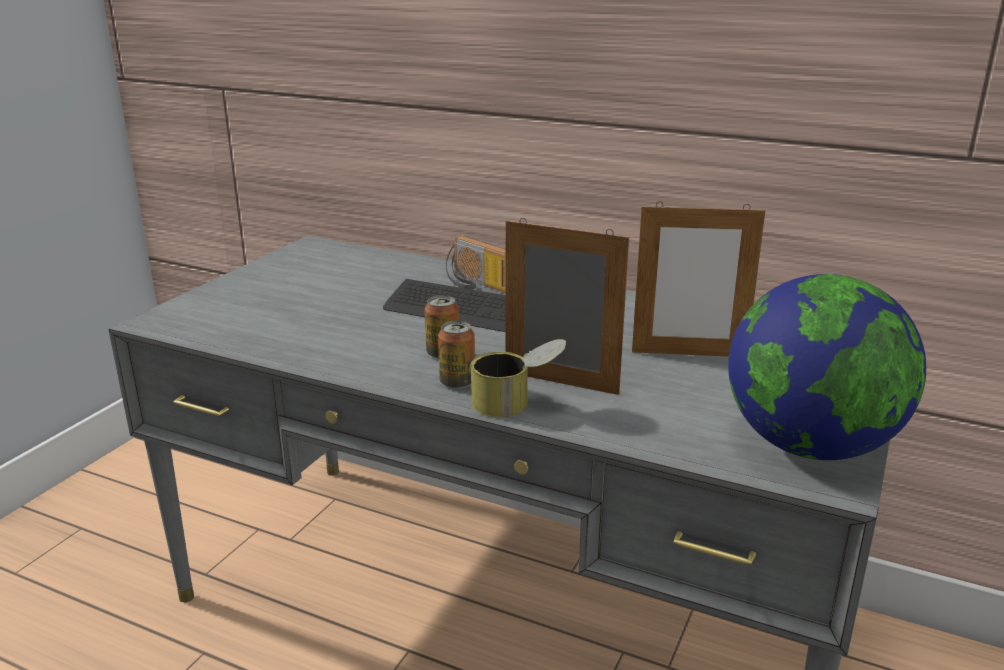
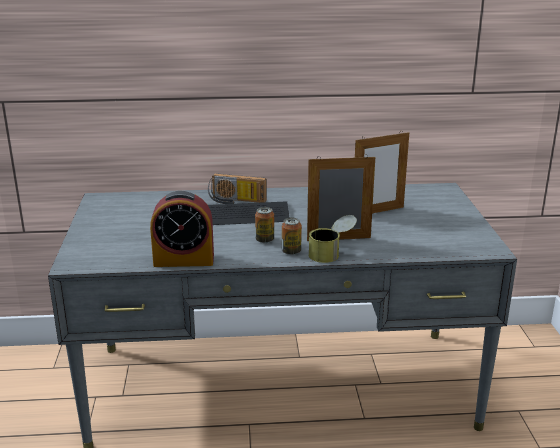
camera: 30 degrees left, 0 degrees up
globe [728,274,926,460] -> none
none -> alarm clock [150,191,214,267]

